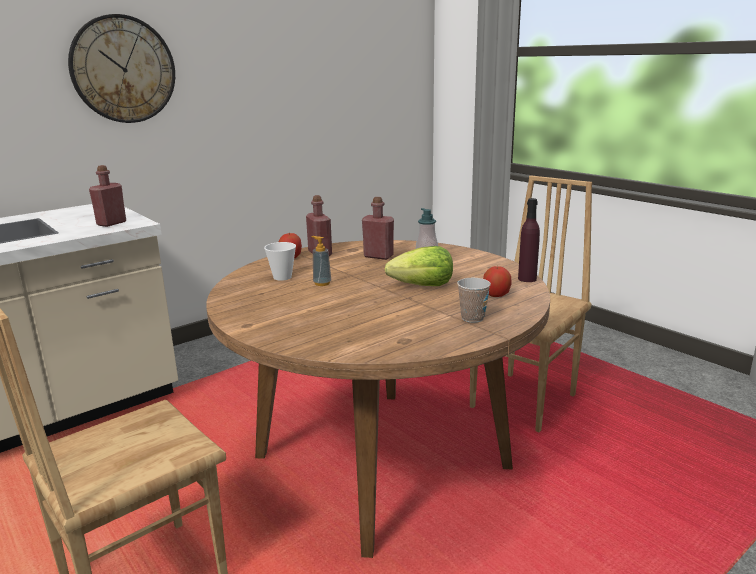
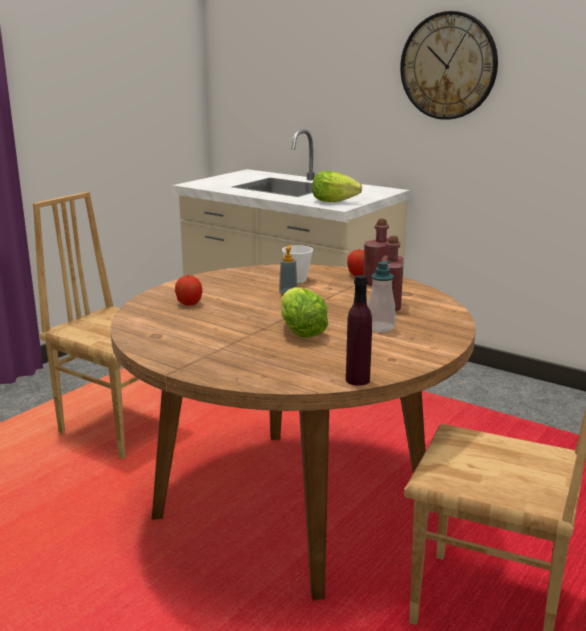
camera: 75 degrees right, 0 degrees up
red bottle [89,165,126,227] -> lettuce [312,171,362,202]
cup [457,278,491,323] -> none
apple [483,266,512,297] -> apple moved to [175,275,203,306]

